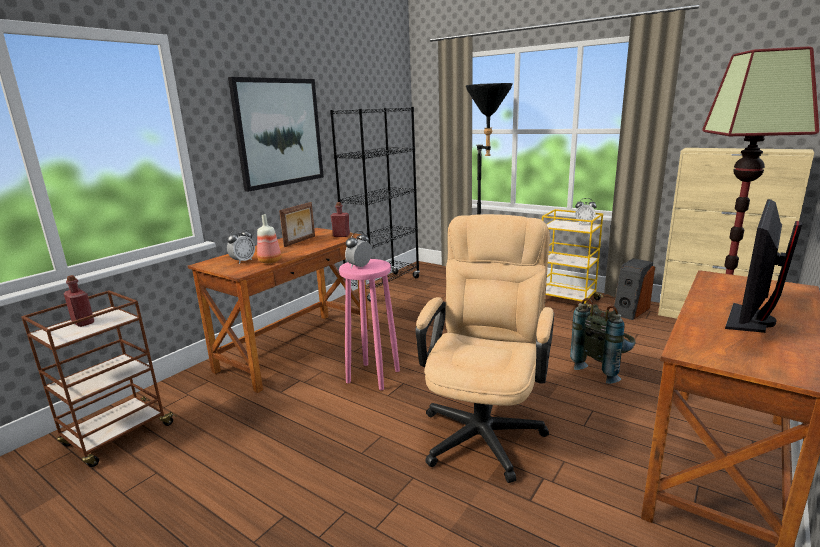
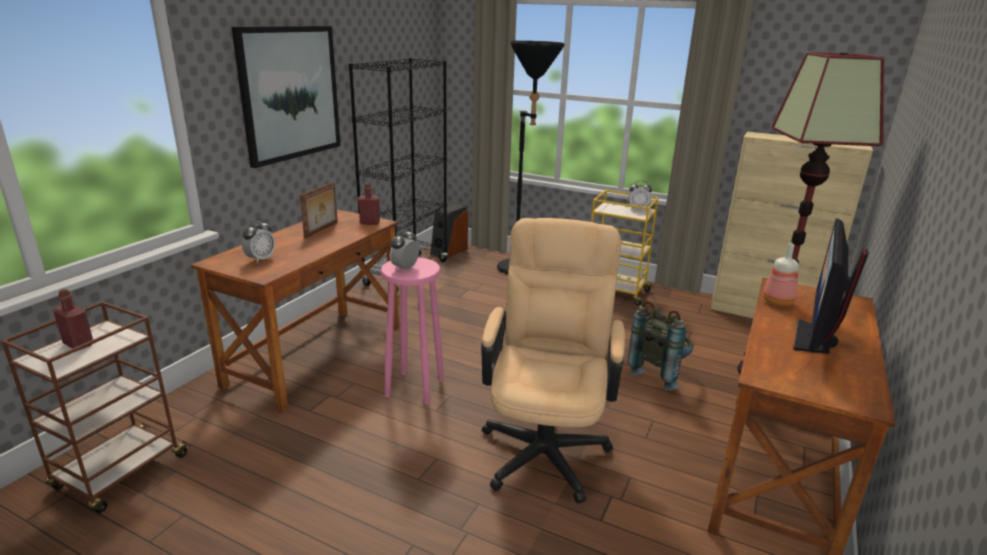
camera: 10 degrees left, 5 degrees up
bottle [257,214,282,263] -> bottle moved to [763,243,799,307]
speaker [613,258,655,320] -> speaker moved to [430,203,468,257]

